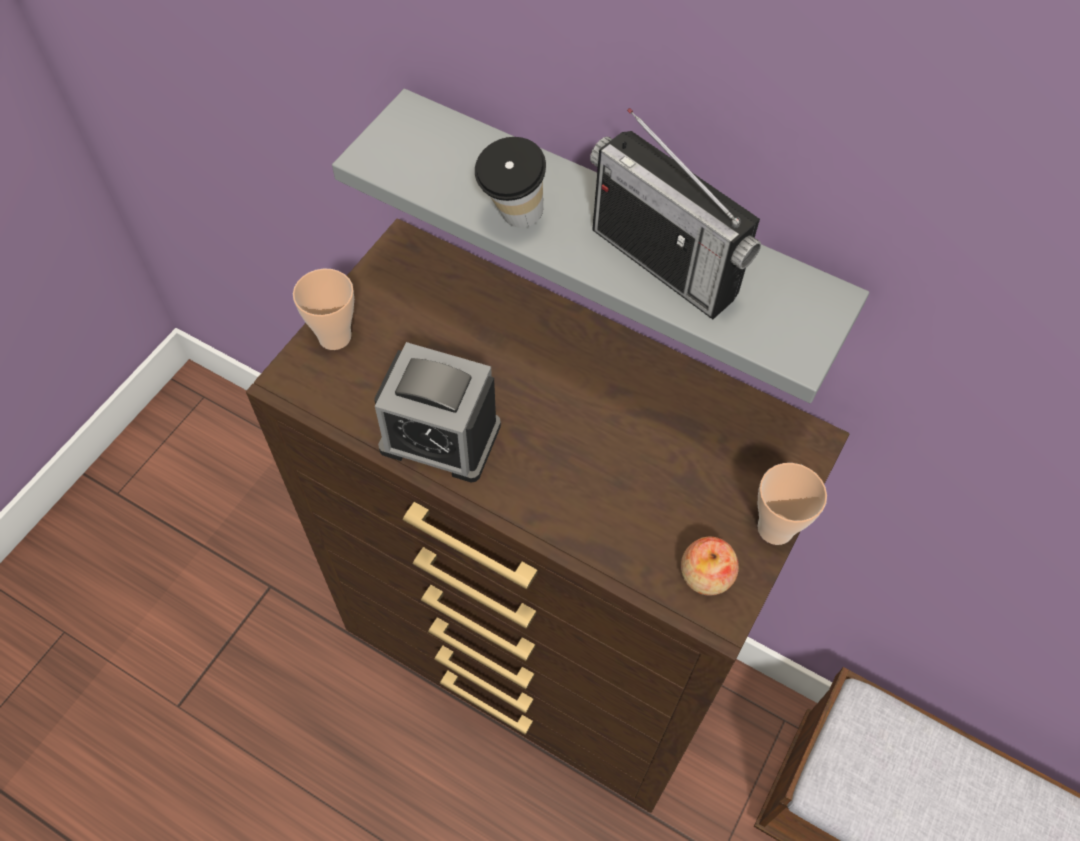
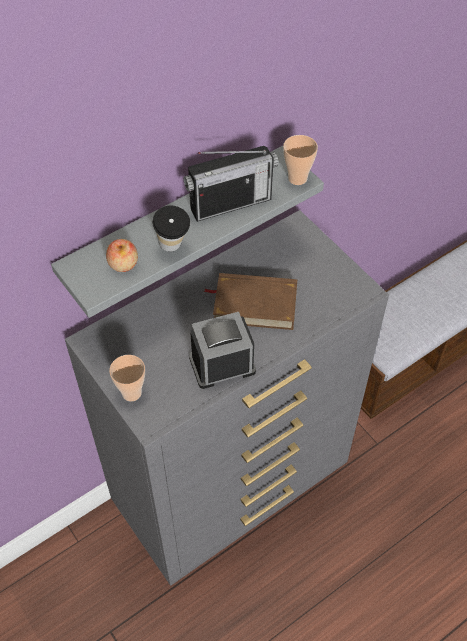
camera: 65 degrees left, 5 degrees down
brown dresser [246,218,849,813] -> grey dresser [65,210,389,585]
alarm clock [375,342,501,483] -> alarm clock turned 150 degrees counterclockwise [189,312,256,389]
apple [681,536,739,596] -> apple moved to [106,239,138,272]
cup [758,463,827,545] -> cup moved to [283,135,318,185]
none -> brown book [203,273,297,330]

